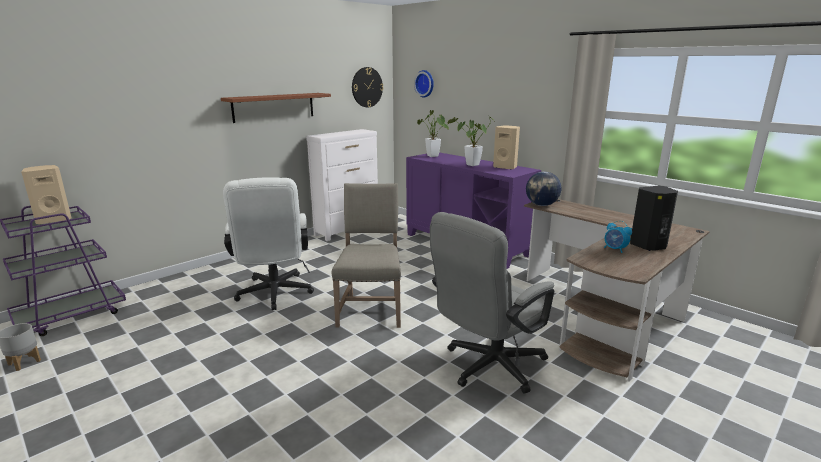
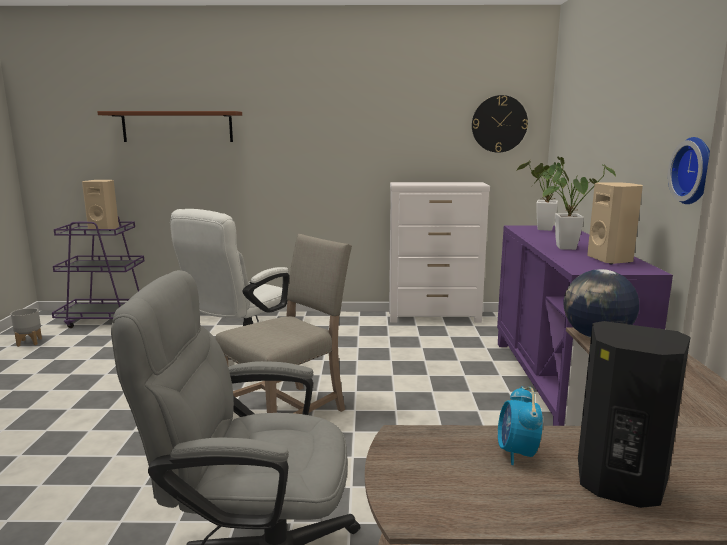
camera: 45 degrees right, 5 degrees down
brown shelf [221,93,331,123] -> brown shelf moved to [97,111,242,142]
wall clock [414,70,434,97] -> wall clock moved to [668,137,710,204]

